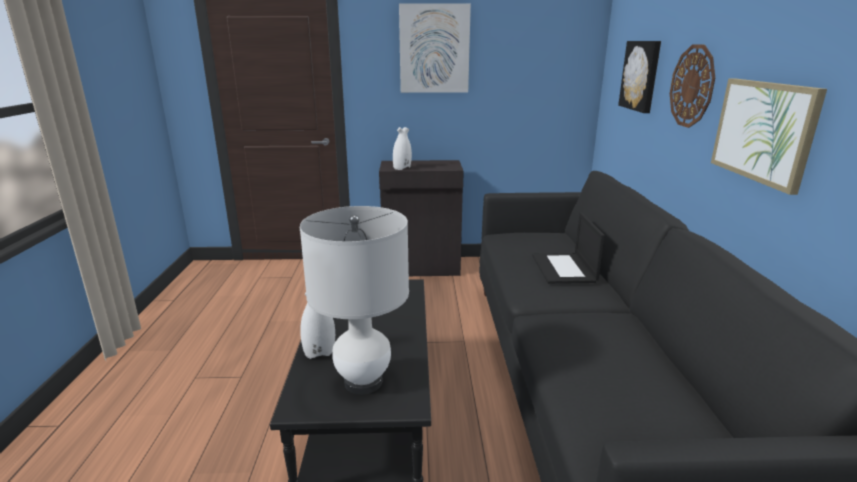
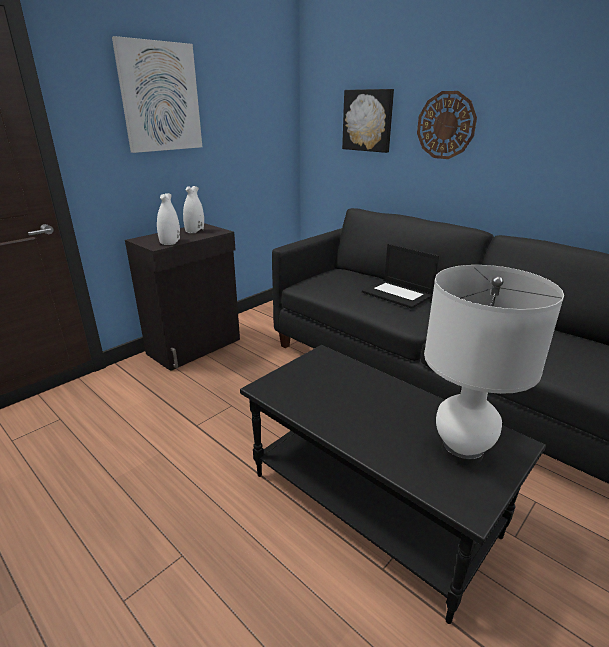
camera: 45 degrees left, 5 degrees up
white vase [300,292,335,359] -> white vase moved to [183,186,204,233]
picture [711,78,827,195] -> none

